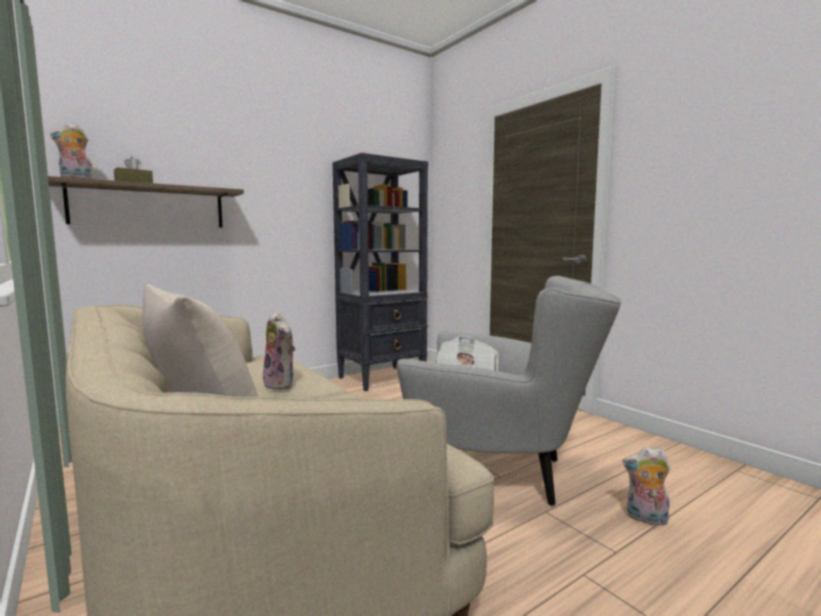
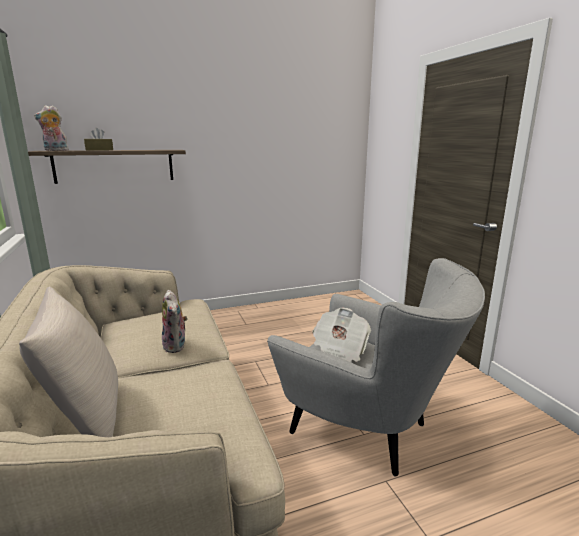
camera: 15 degrees right, 10 degrees up
black bookcase [332,153,428,391] -> none
plush toy [623,447,670,525] -> none

